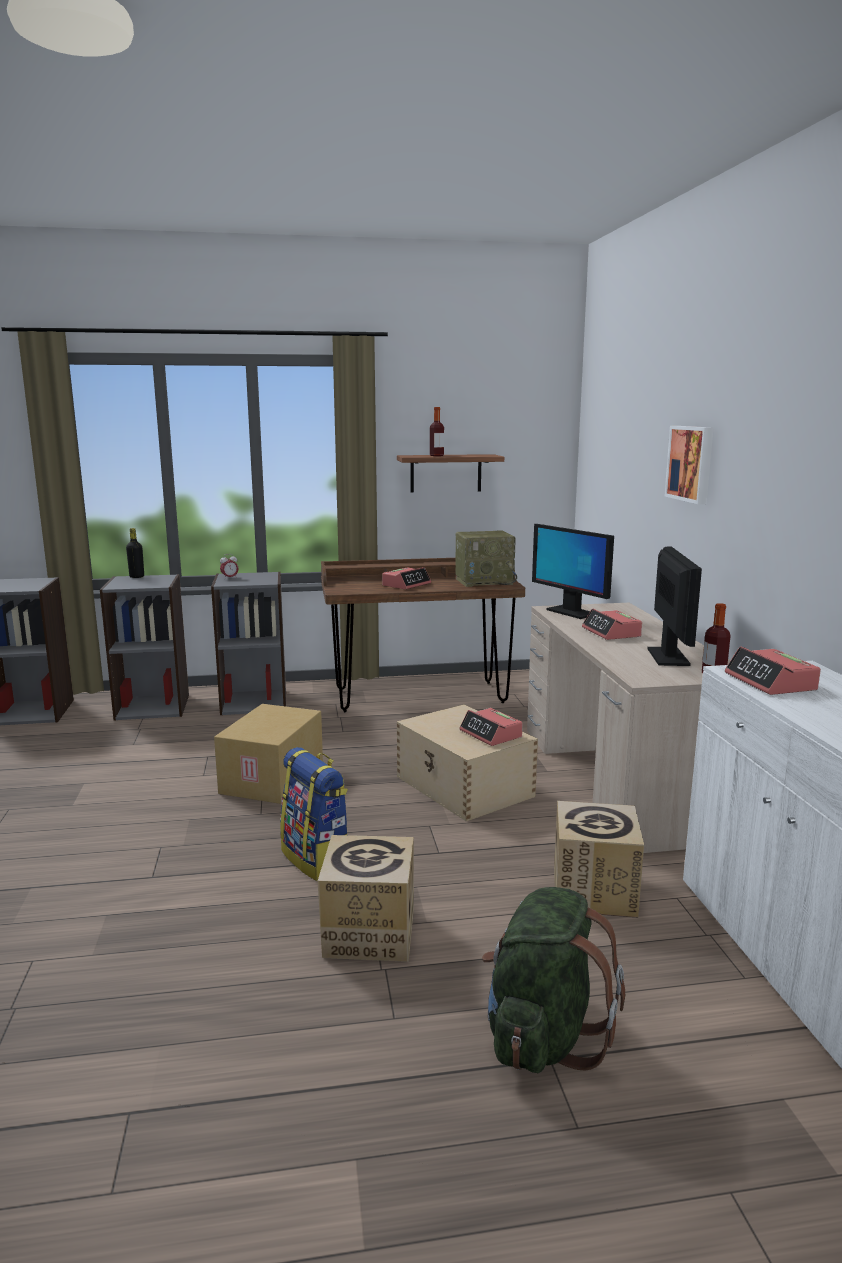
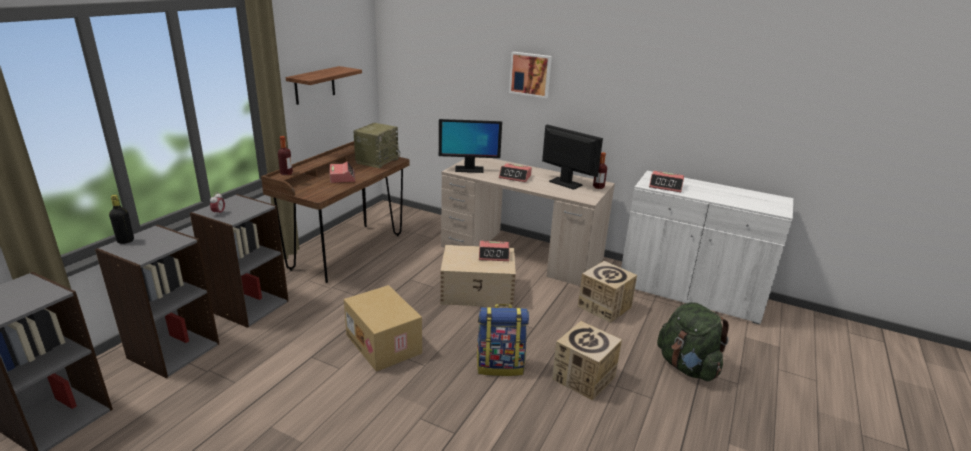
camera: 55 degrees left, 10 degrees up
bottle [430,407,444,456] -> bottle moved to [278,136,293,175]

